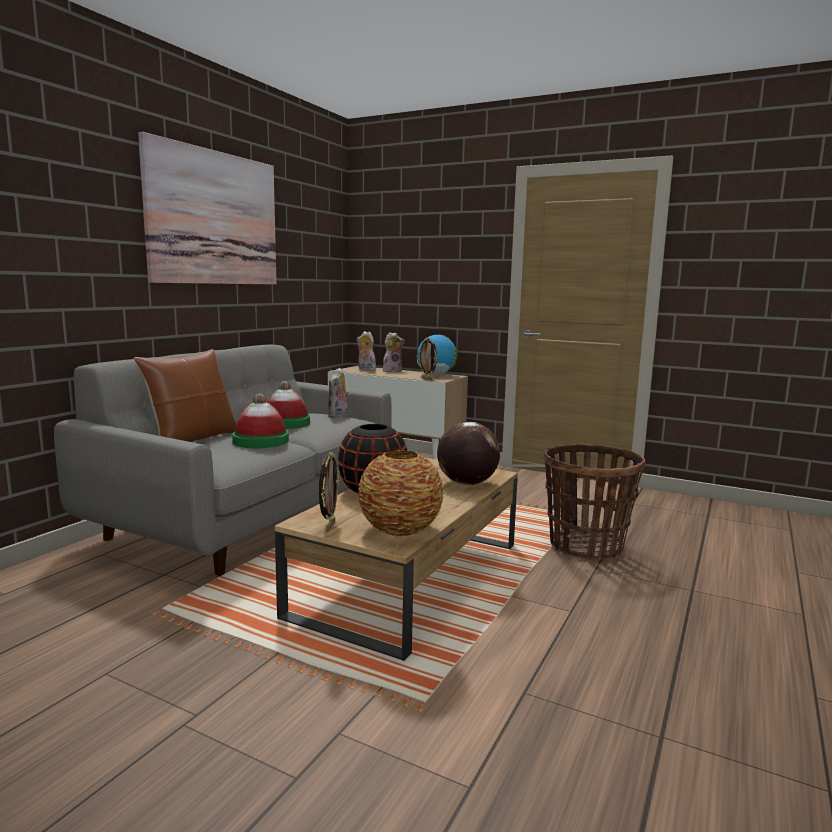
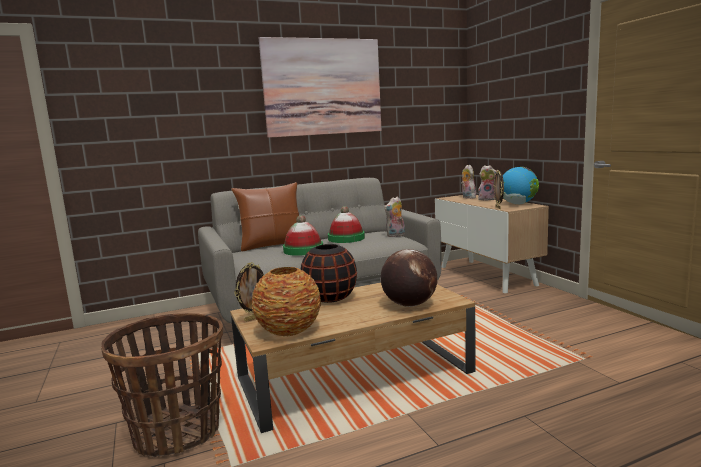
camera: 40 degrees right, 0 degrees up
basket [544,444,646,561] -> basket moved to [101,313,223,458]

